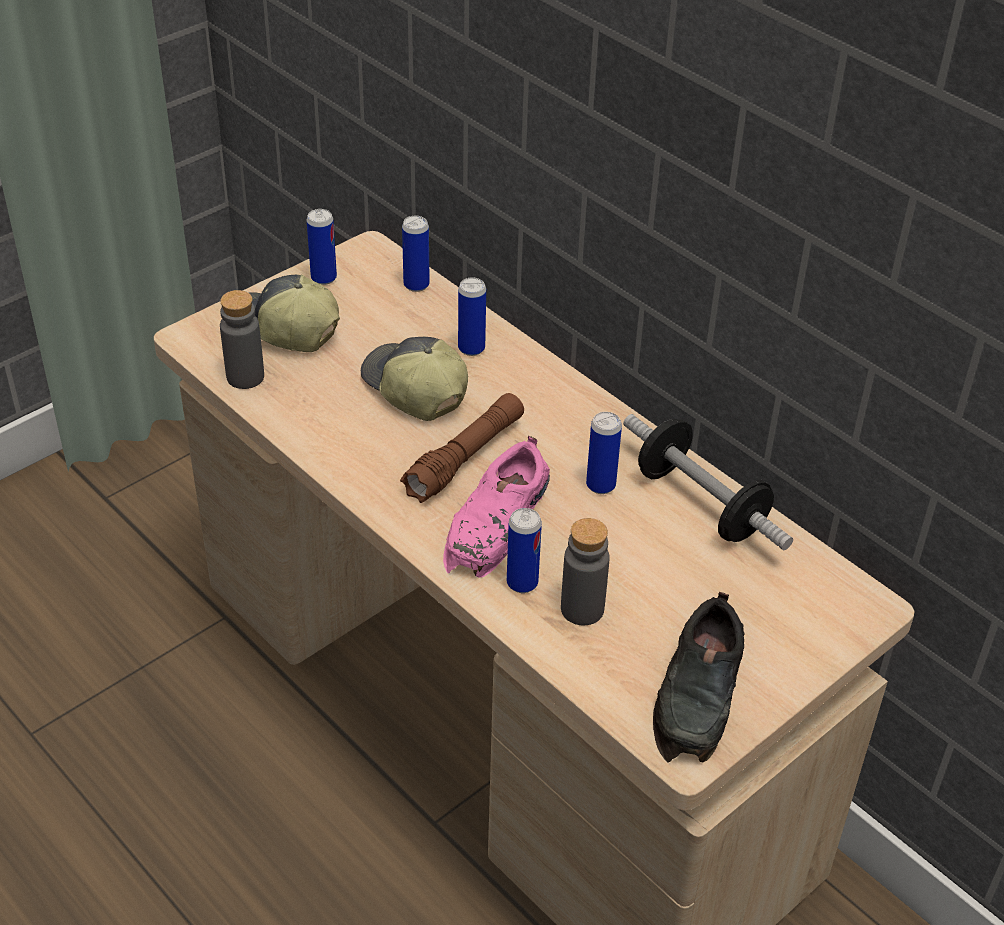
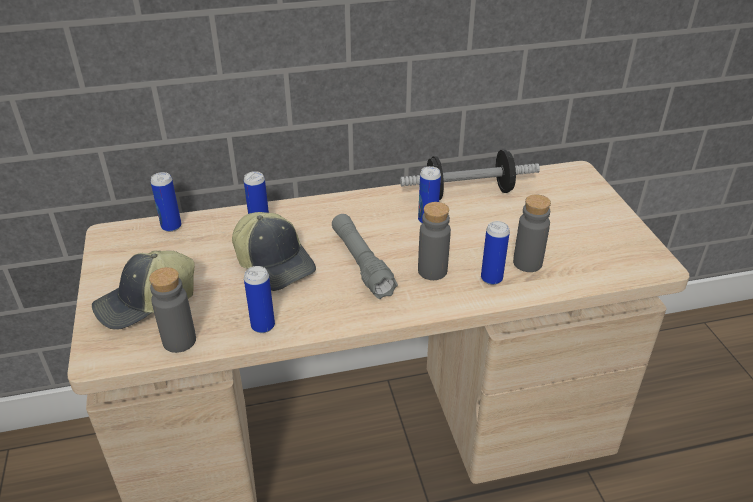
camera: 60 degrees left, 5 degrees down
can [307,209,337,285] -> can moved to [244,266,275,333]
cap [361,336,468,421] -> cap turned 120 degrees counterclockwise [232,212,316,291]
brown flashlight [400,393,524,503] -> grey flashlight [332,214,398,299]
pink shoe [443,436,550,578] -> grey bottle [418,202,451,280]
black shoe [653,592,744,763] -> none

